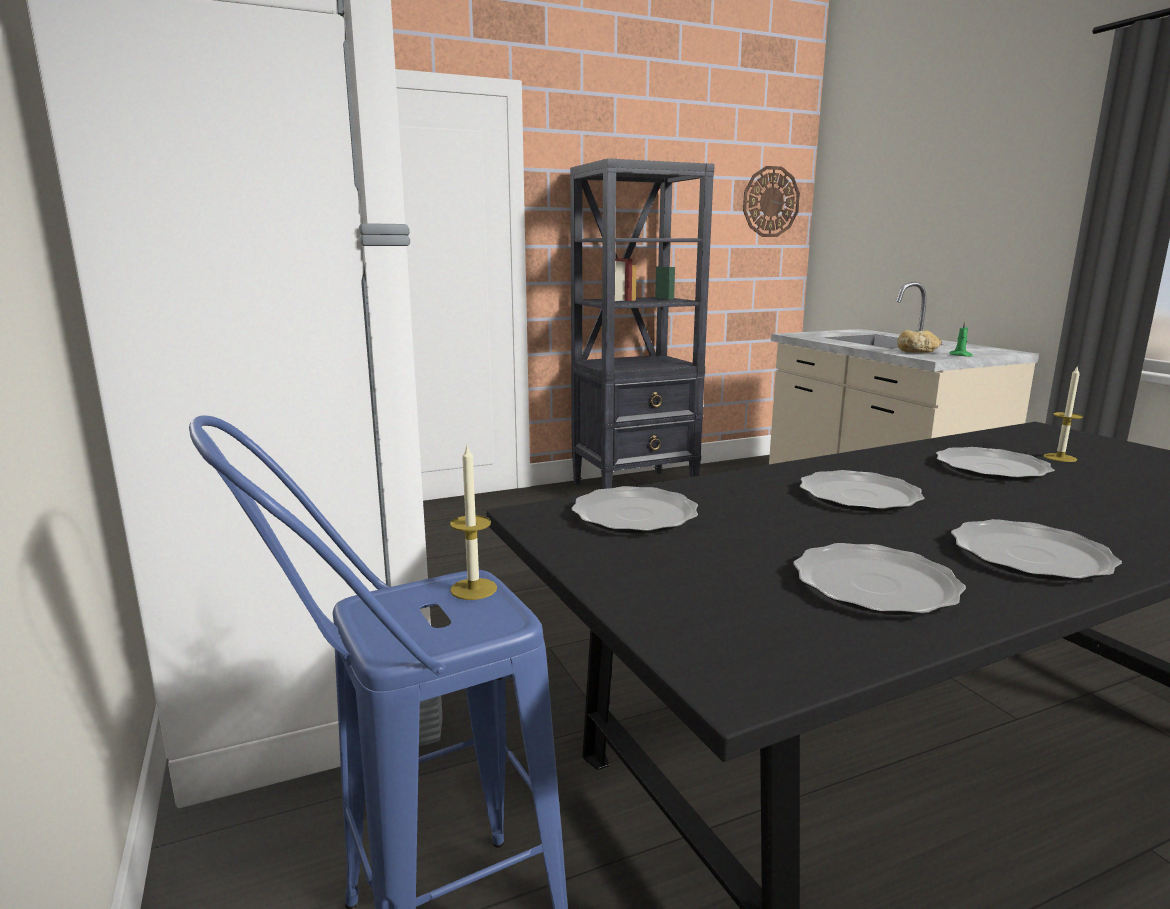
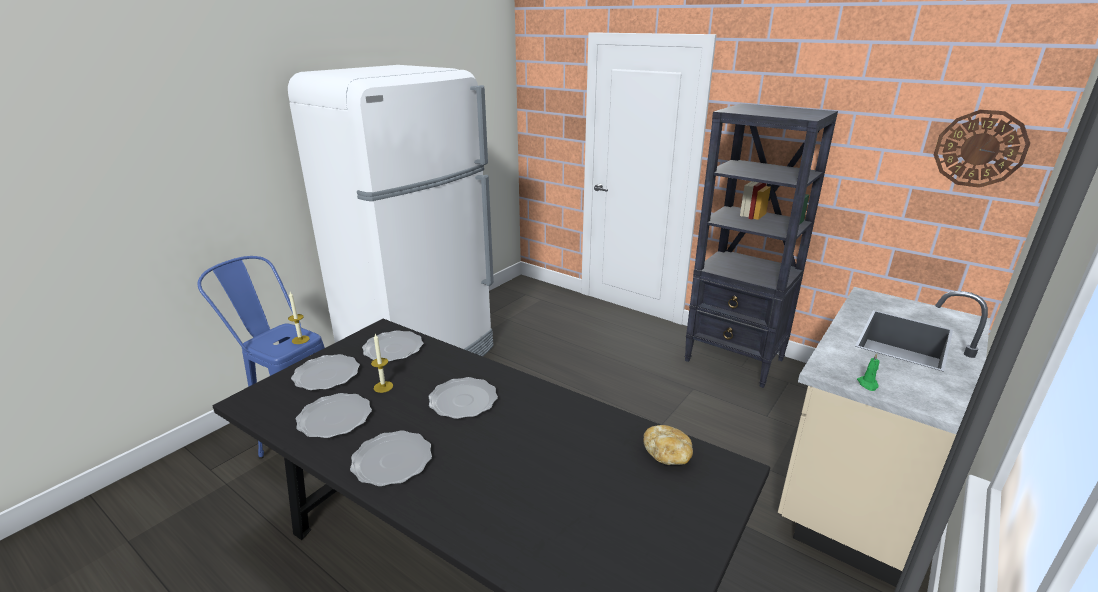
camera: 60 degrees right, 10 degrees up
bread [897,330,942,353] -> bread moved to [643,425,693,465]
plate [936,447,1054,481] -> plate moved to [291,354,360,391]
candle [1044,367,1083,462] -> candle moved to [371,334,393,393]

